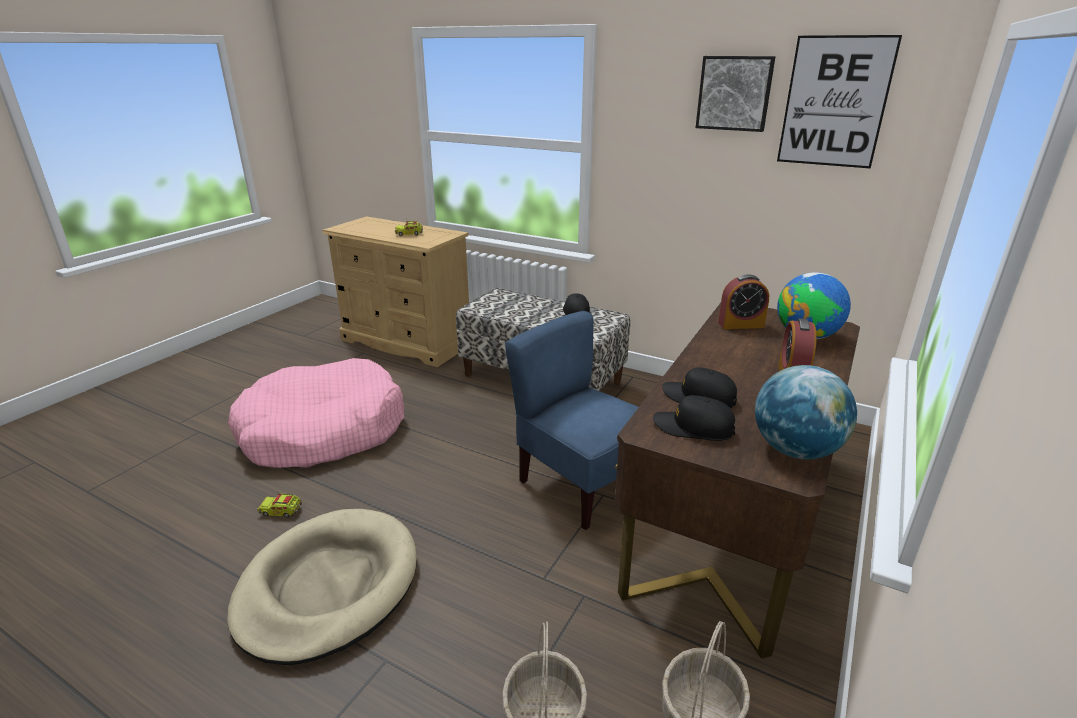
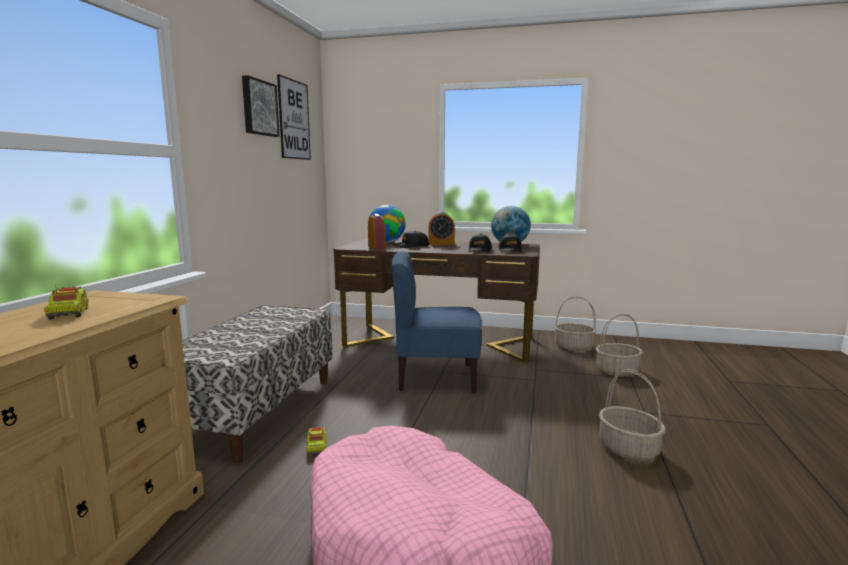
camera: 105 degrees left, 15 degrees down
beige dog bed [227,509,417,665] -> basket [599,369,666,461]
toy truck [257,493,302,518] -> toy truck moved to [306,427,327,455]
blue chair [505,311,639,530] -> blue chair turned 60 degrees clockwise [392,251,482,393]
black cap [563,293,590,315] -> black cap moved to [393,231,429,248]

